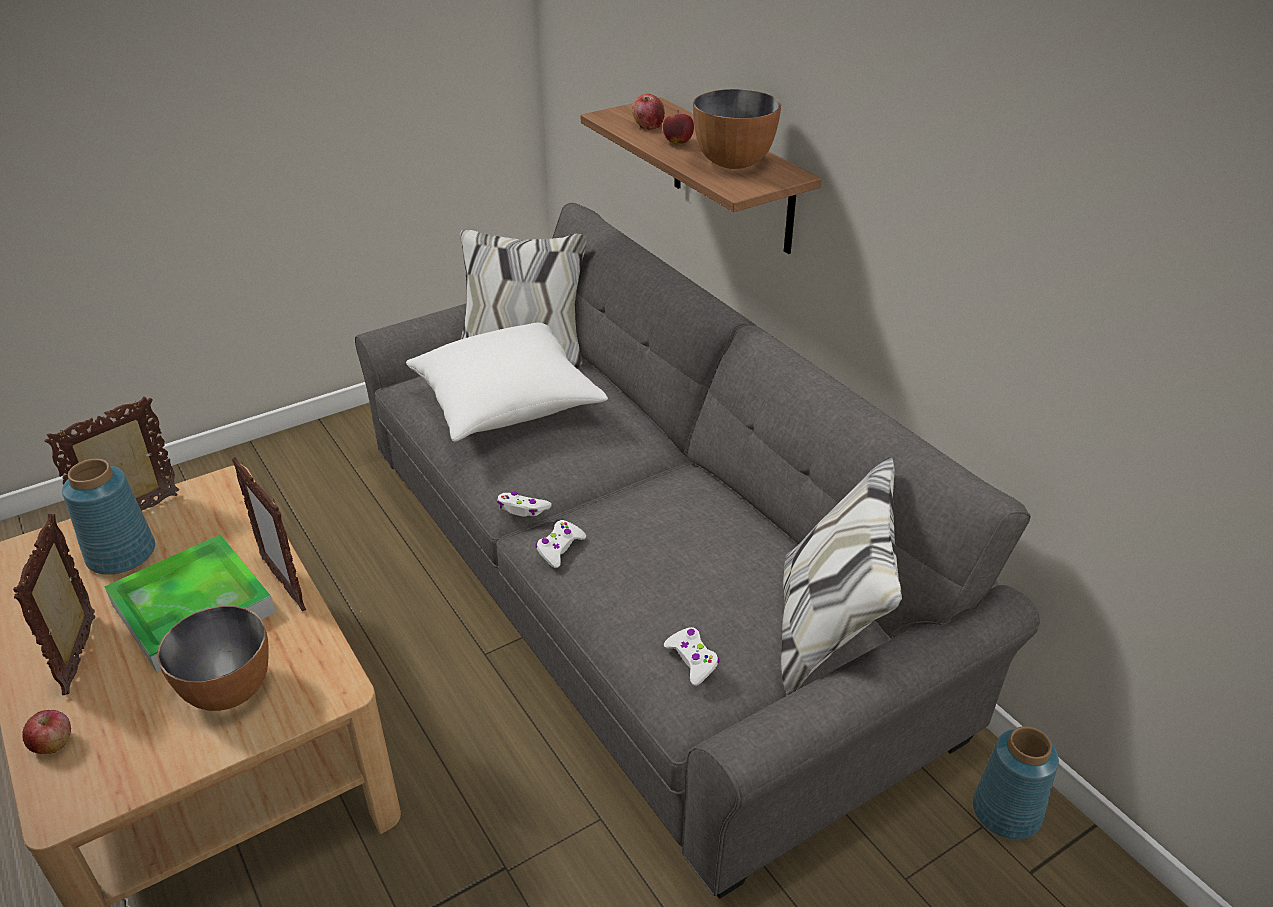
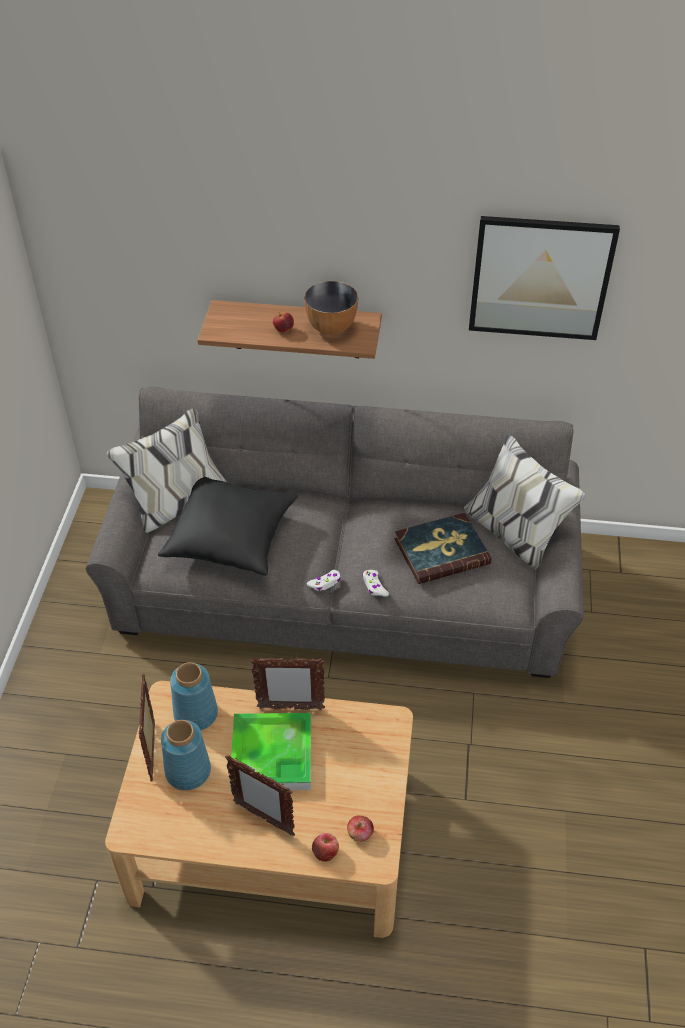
camera: 50 degrees left, 10 degrees up
bowl [157,606,269,711] -> none
white pillow [406,323,608,442] -> black pillow [158,477,298,576]
apple [632,94,665,130] -> apple moved to [347,815,374,842]
white game controller [664,627,719,686] -> none
blue vase [973,726,1059,840] -> blue vase moved to [170,662,218,730]
none -> book [395,513,491,584]
none -> picture [469,216,620,340]

